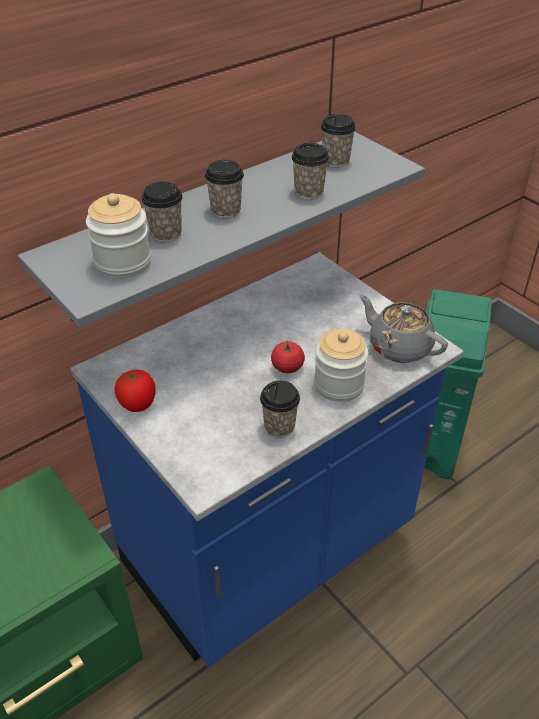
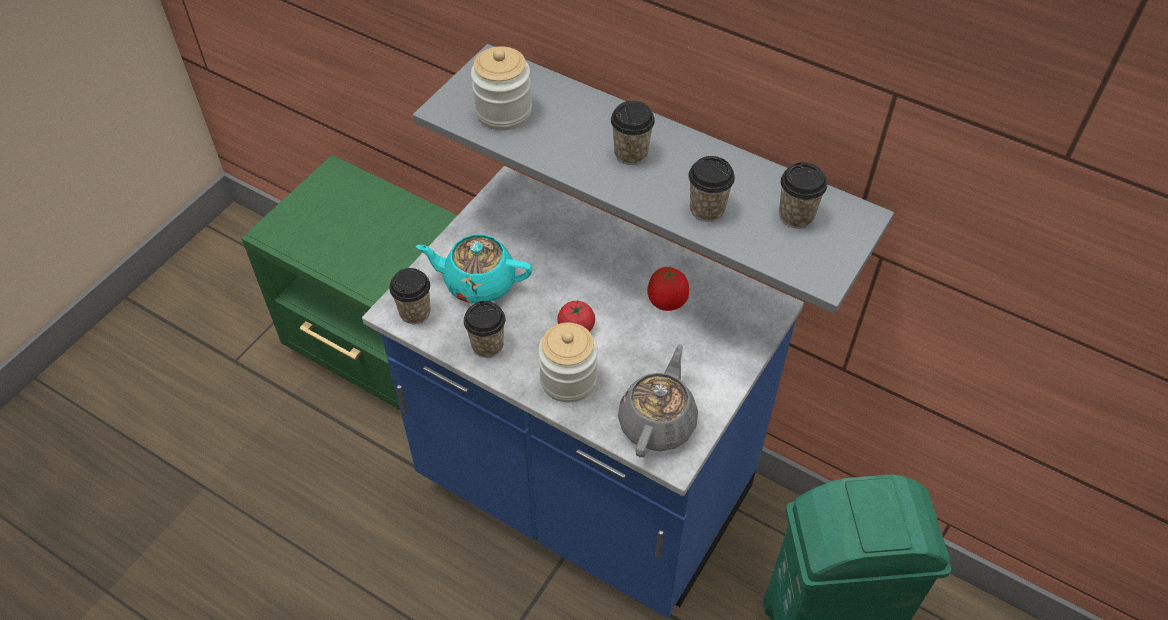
camera: 70 degrees right, 10 degrees up
tomato [115,369,156,412] -> tomato moved to [648,266,689,311]
cup [142,181,183,242] -> cup moved to [389,268,431,324]
none -> turquoise teapot [416,235,533,304]

